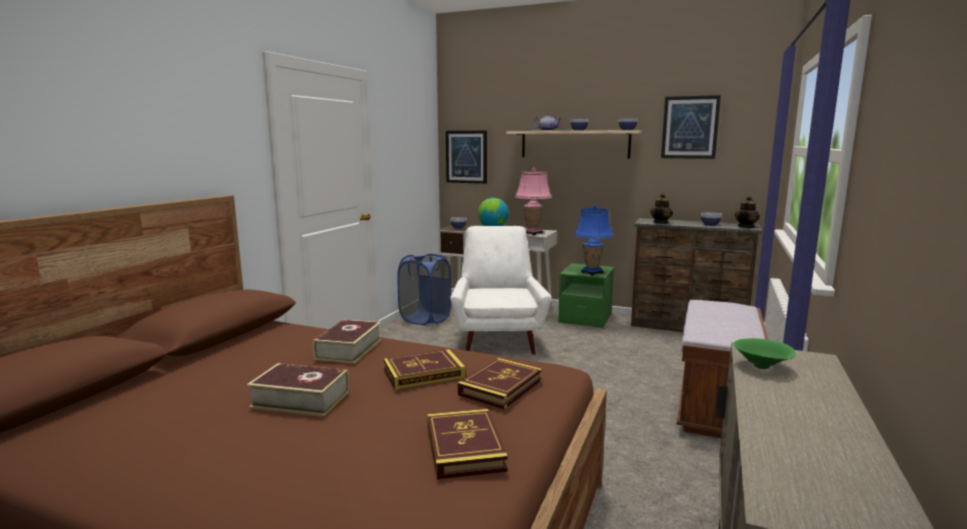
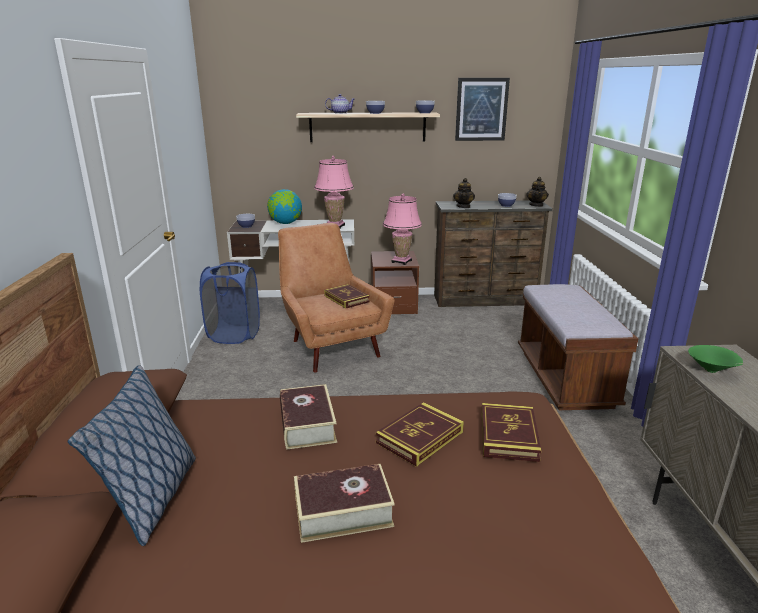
camera: 25 degrees left, 10 degrees up
book [427,409,508,480] -> book moved to [324,284,370,308]
picture [446,131,487,184] -> none
white armchair [450,226,551,355] -> brown armchair [278,223,395,372]
green nightstand [558,263,614,328] -> brown nightstand [371,251,419,314]
blue table lamp [574,205,613,275] -> pink table lamp [383,194,422,265]
none -> pillow [68,365,196,546]

